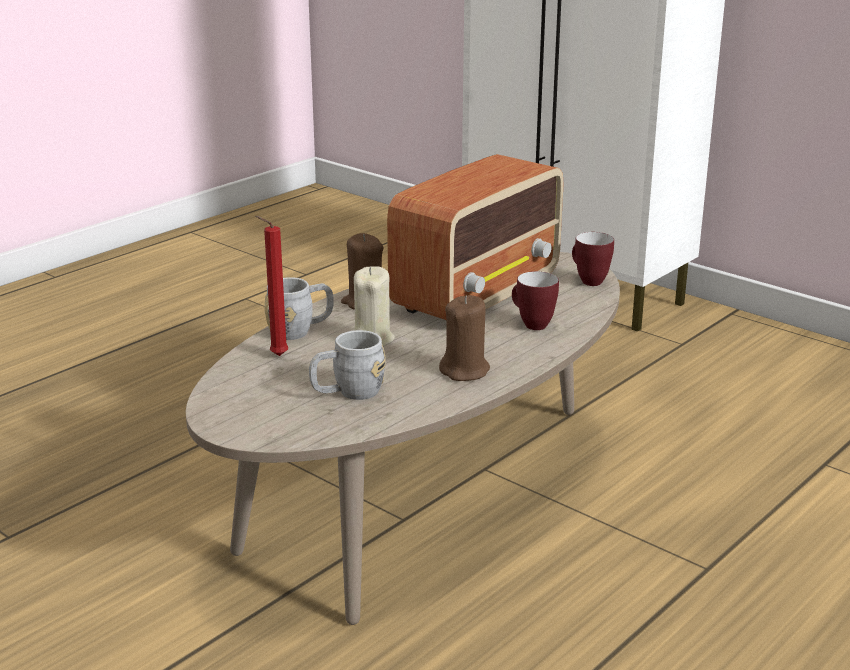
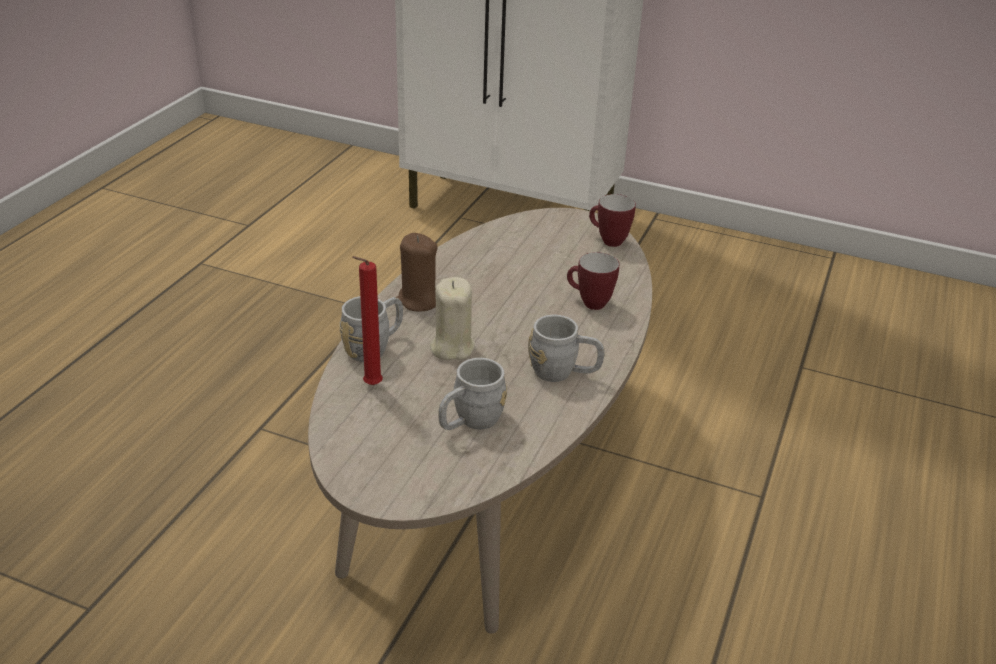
camera: 20 degrees left, 10 degrees up
radio [387,154,563,320] -> none
brown candle [439,295,490,381] -> grey mug [528,315,605,382]

